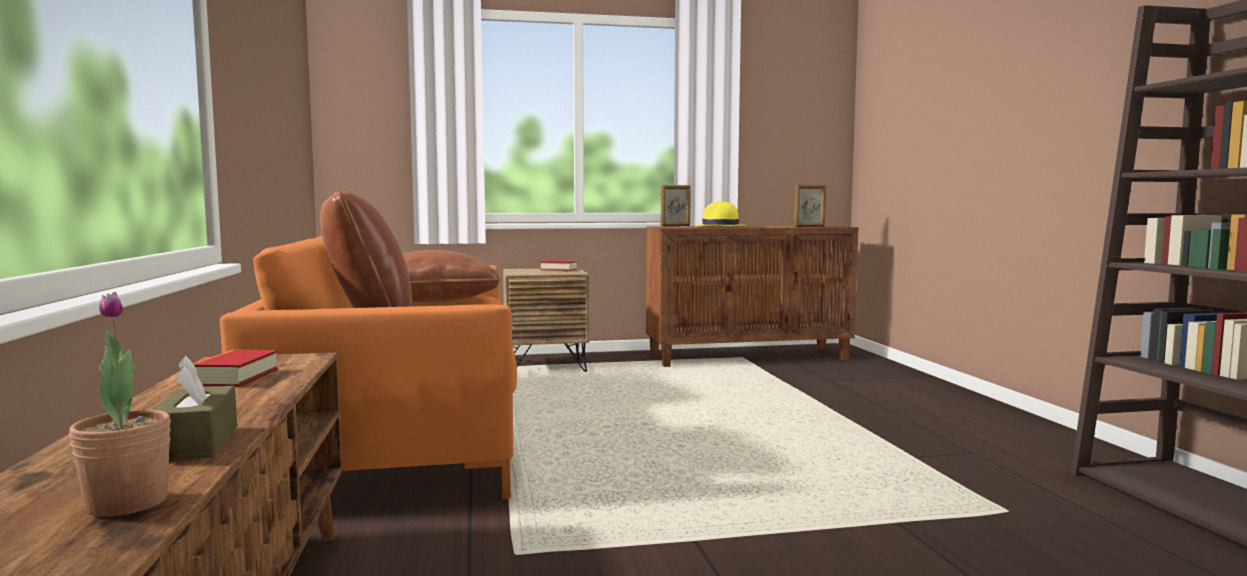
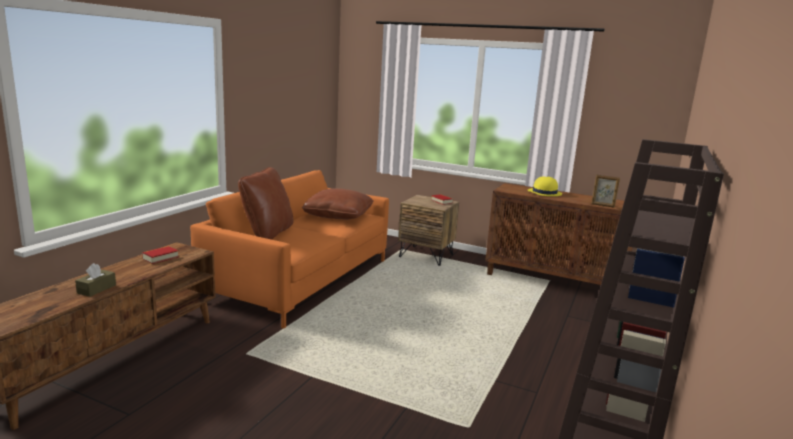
camera: 35 degrees right, 10 degrees up
potted plant [69,292,171,517] -> none
picture frame [660,185,691,226] -> none

